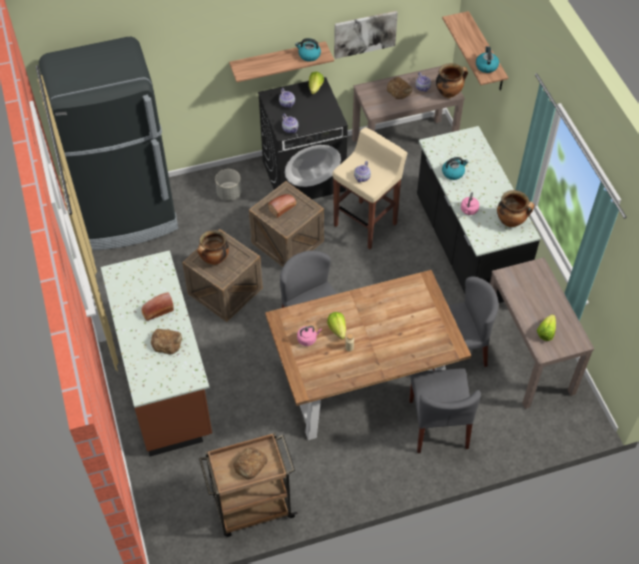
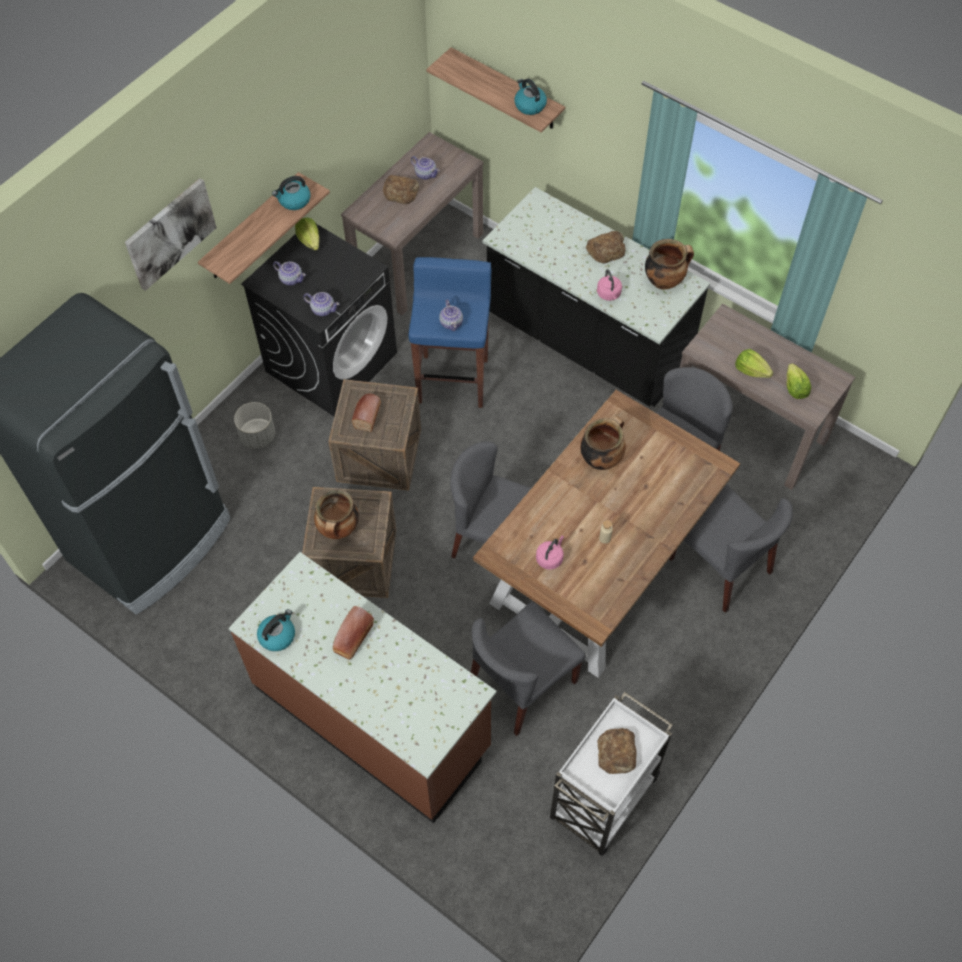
camera: 35 degrees left, 5 degrees up
bread [151,329,182,355] -> bread moved to [586,231,626,263]
brown cart [199,433,297,537] -> white cart [550,692,673,855]
lettuce [327,312,346,339] -> lettuce moved to [735,349,773,378]
beige stool [332,127,407,249] -> blue stool [409,257,491,408]
picture [334,11,398,59] -> picture moved to [125,178,217,291]
cooking pot [436,63,468,98] -> cooking pot moved to [580,416,626,470]
kettle [442,157,468,180] -> kettle moved to [257,609,295,651]
none -> grey chair [471,601,586,736]

